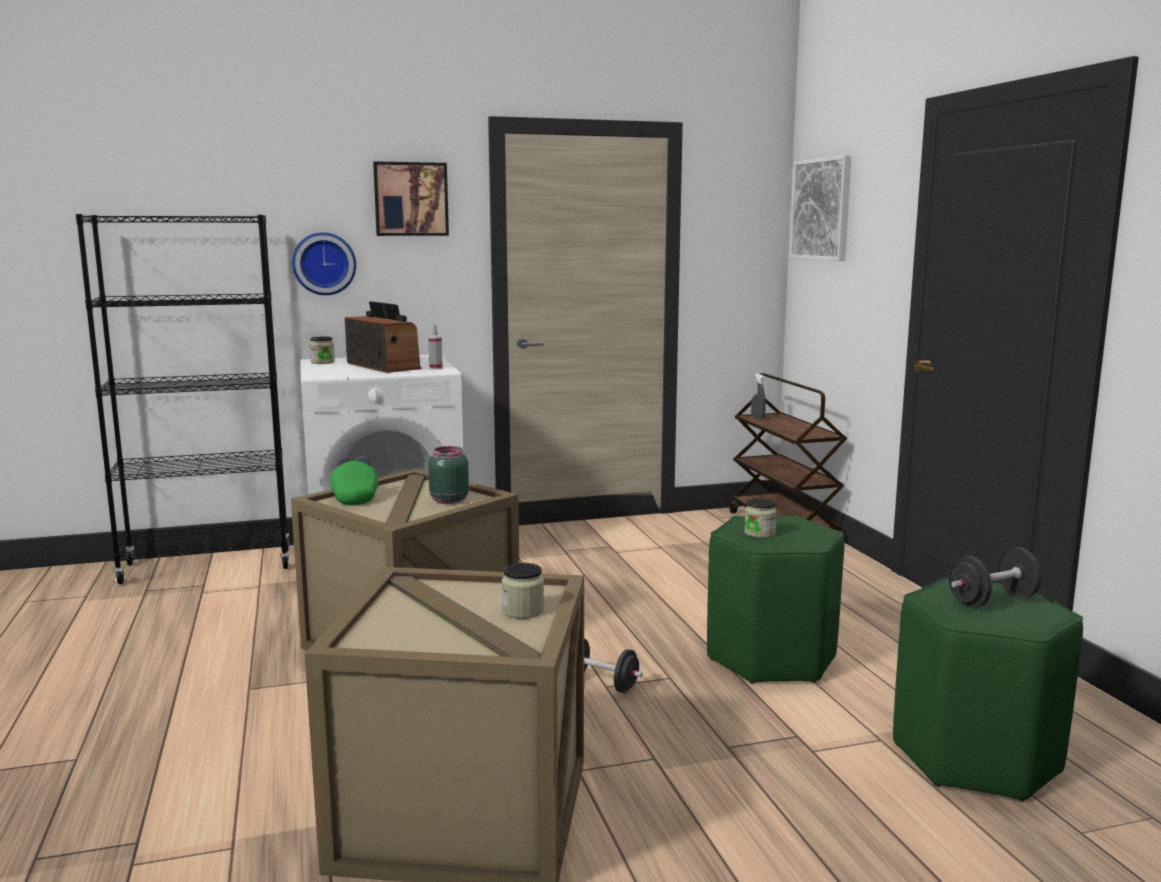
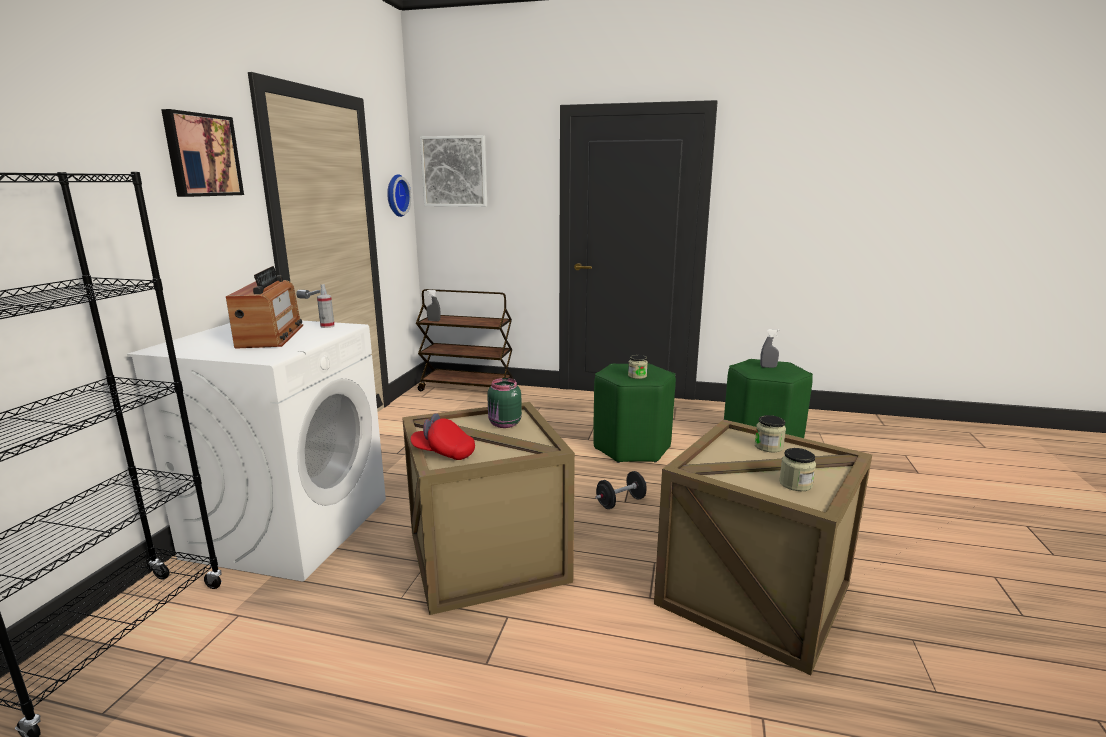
camera: 60 degrees left, 5 degrees up
wall clock [292,232,356,295] -> wall clock moved to [387,174,412,217]
jar [310,337,335,364] -> jar moved to [779,448,816,491]
green cap [330,456,378,505] -> red cap [410,413,475,460]
radio [345,301,422,373] -> radio turned 90 degrees clockwise [226,266,303,349]
black dumbbell [948,547,1042,608] -> grey spray bottle [760,329,780,368]

